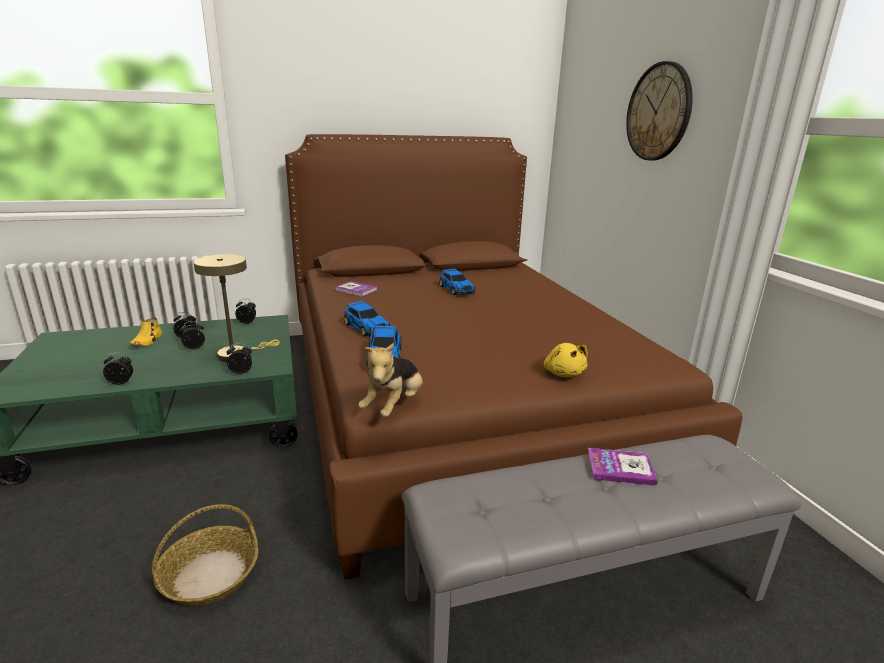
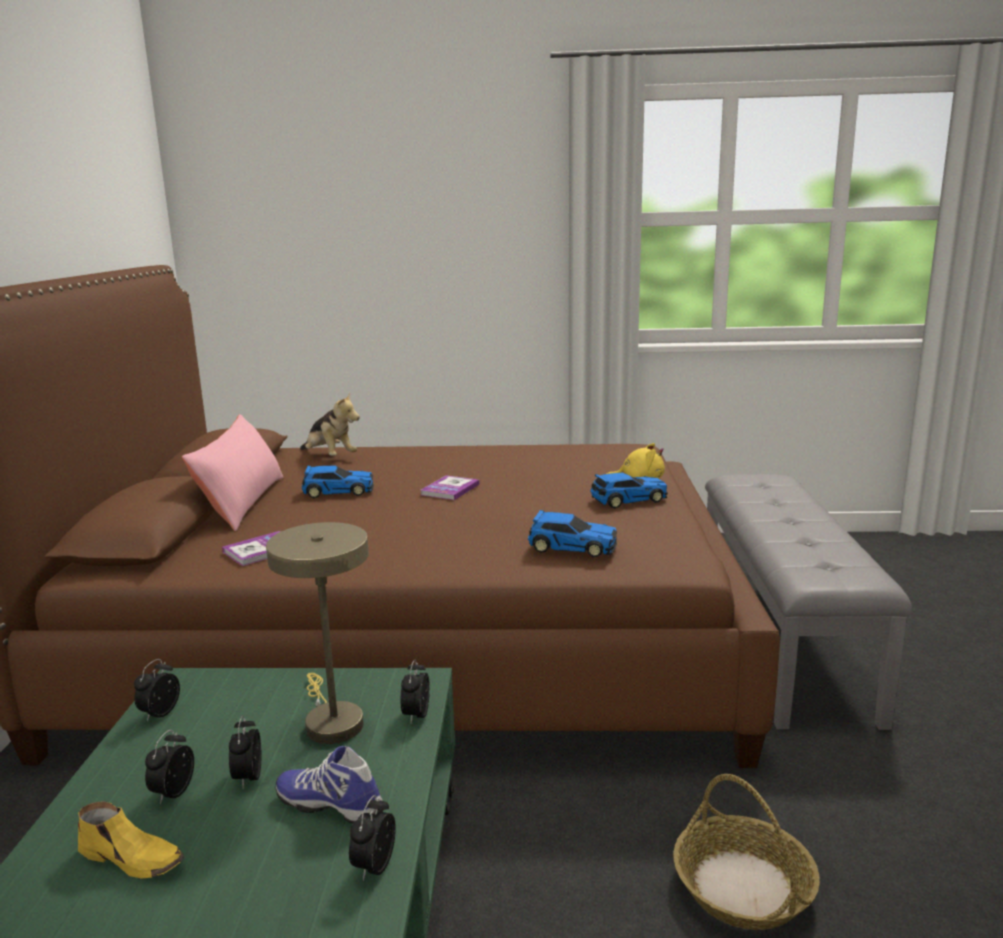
camera: 70 degrees left, 5 degrees down
toy car [344,301,390,337] -> toy car moved to [590,473,668,509]
plush toy [358,343,423,417] -> plush toy moved to [300,392,360,456]
book [587,448,658,486] -> book moved to [421,475,479,500]
wall clock [626,61,693,160] -> none
none -> pink pillow [182,414,283,531]
none -> shoe [276,746,384,824]

